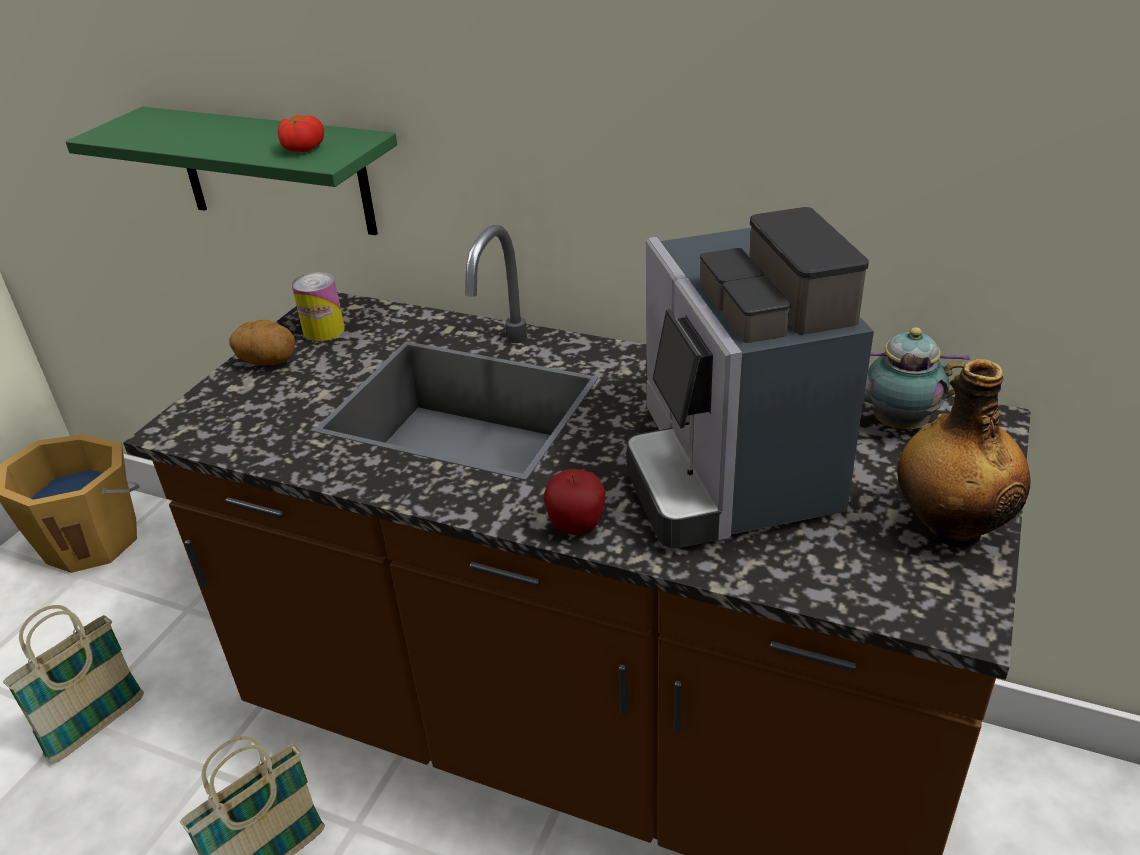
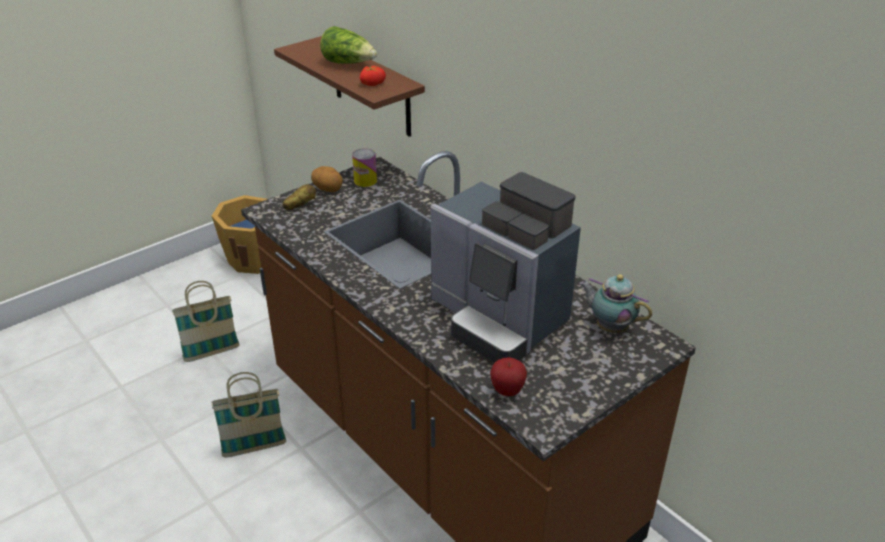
camera: 25 degrees right, 0 degrees up
green shelf [66,107,397,235] -> brown shelf [274,36,425,137]
apple [543,469,606,535] -> apple moved to [490,357,527,396]
coffee machine [627,207,874,548] -> coffee machine turned 60 degrees counterclockwise [431,172,581,363]
bottle [897,359,1030,547] -> none
none -> potato [283,184,316,210]
none -> lettuce [320,26,377,64]

